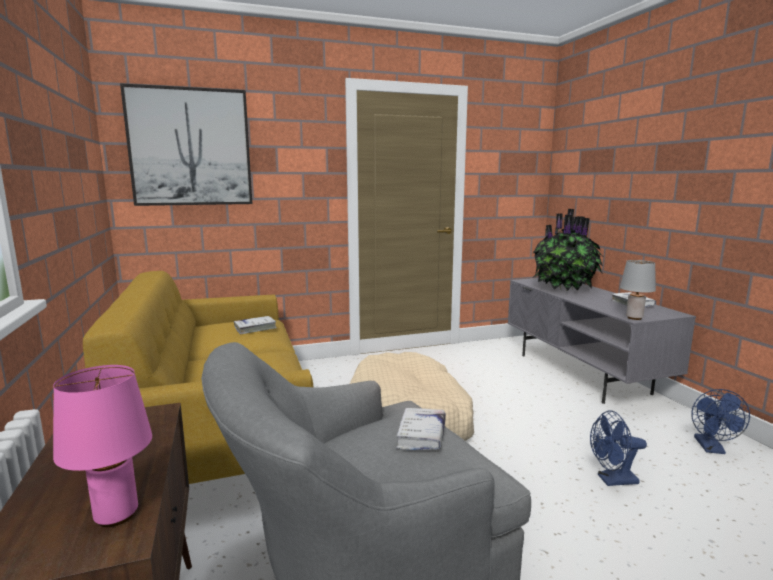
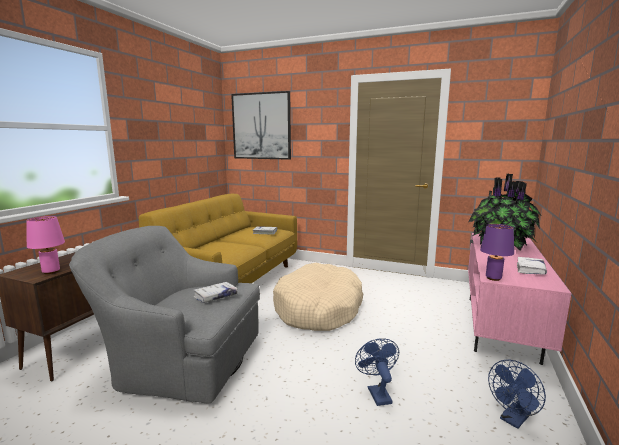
camera: 40 degrees right, 0 degrees up
grey tv stand [508,278,696,404] -> pink tv stand [468,233,572,365]
blue fan [590,410,647,486] -> blue fan turned 45 degrees clockwise [355,338,399,406]
grey table lamp [620,260,656,320] -> purple table lamp [480,224,514,281]

